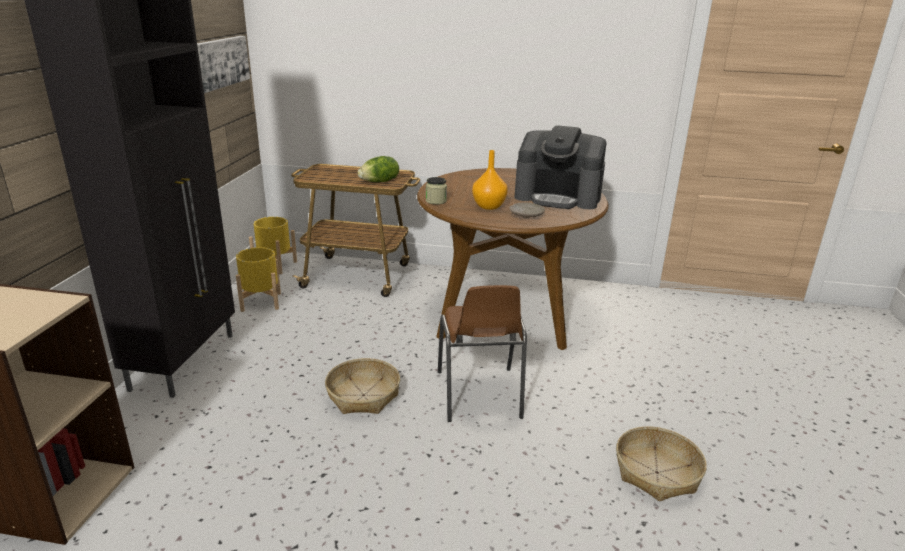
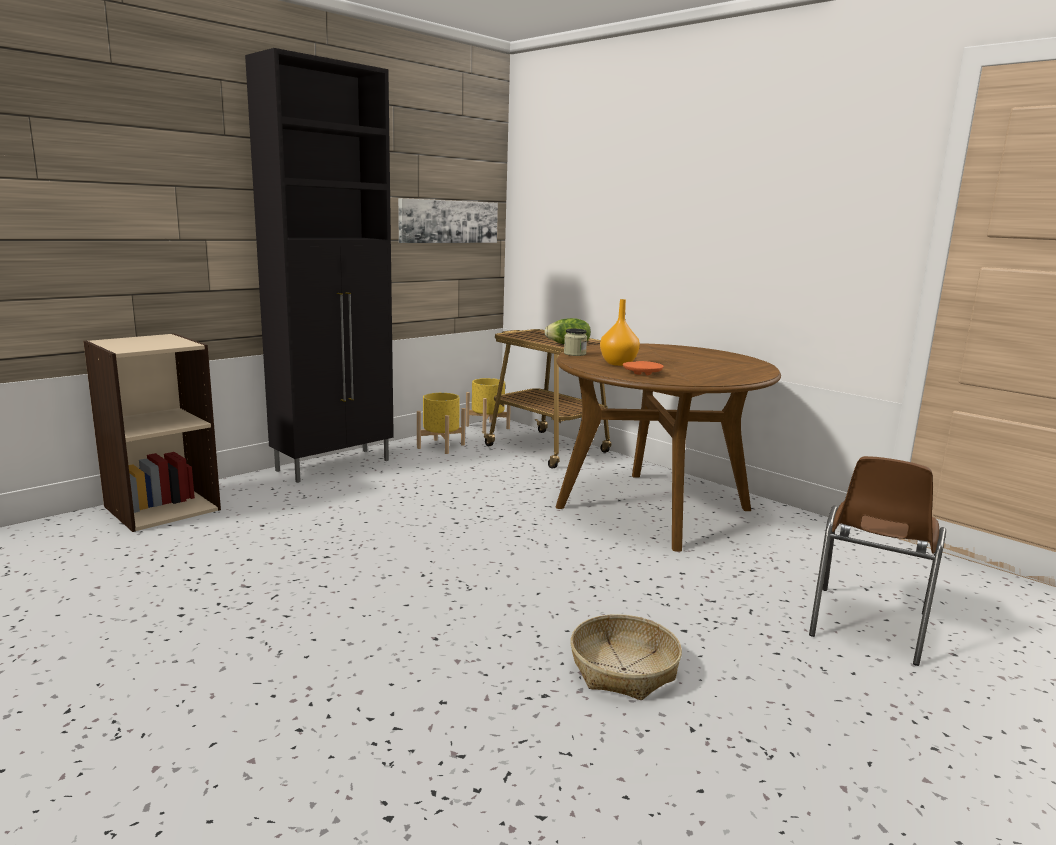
camera: 35 degrees right, 10 degrees down
basket [325,358,400,414] -> none
brown chair [438,285,527,422] -> brown chair moved to [809,456,946,666]
beige plate [510,203,545,218] -> orange plate [623,361,664,375]
coffee machine [515,125,606,209] -> none

